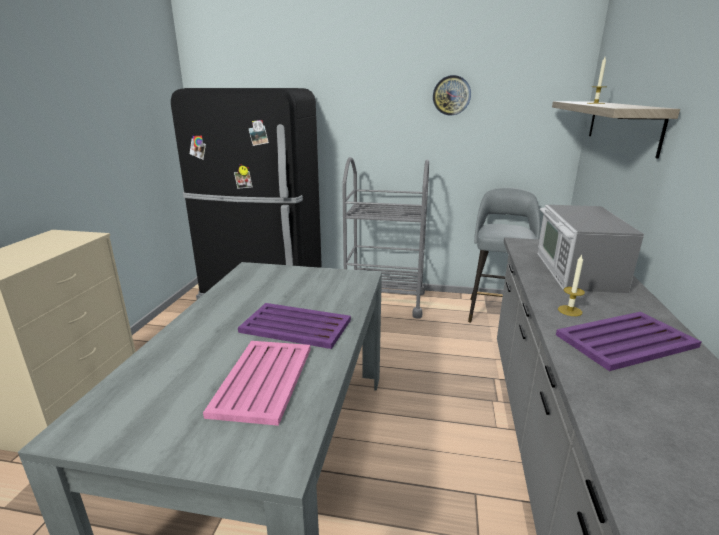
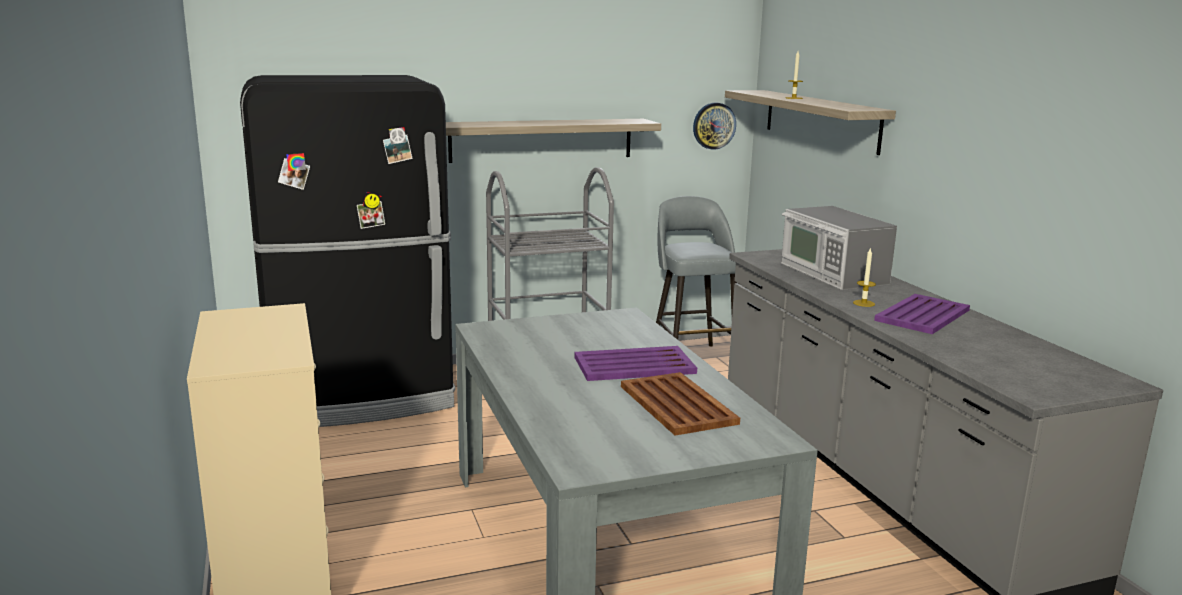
camera: 30 degrees left, 5 degrees down
pink tray [203,341,311,426] -> brown tray [621,372,740,436]
wall clock [433,75,471,116] -> wall clock moved to [693,103,736,150]
none -> shelf [446,119,661,163]

